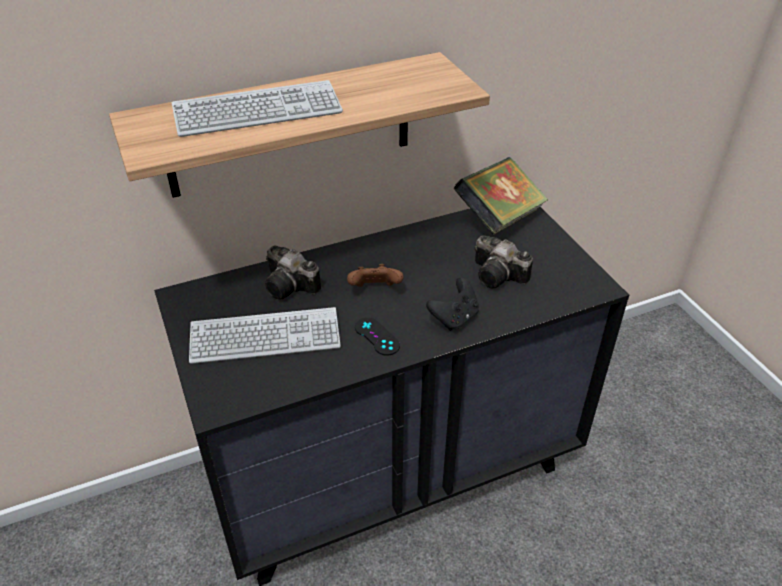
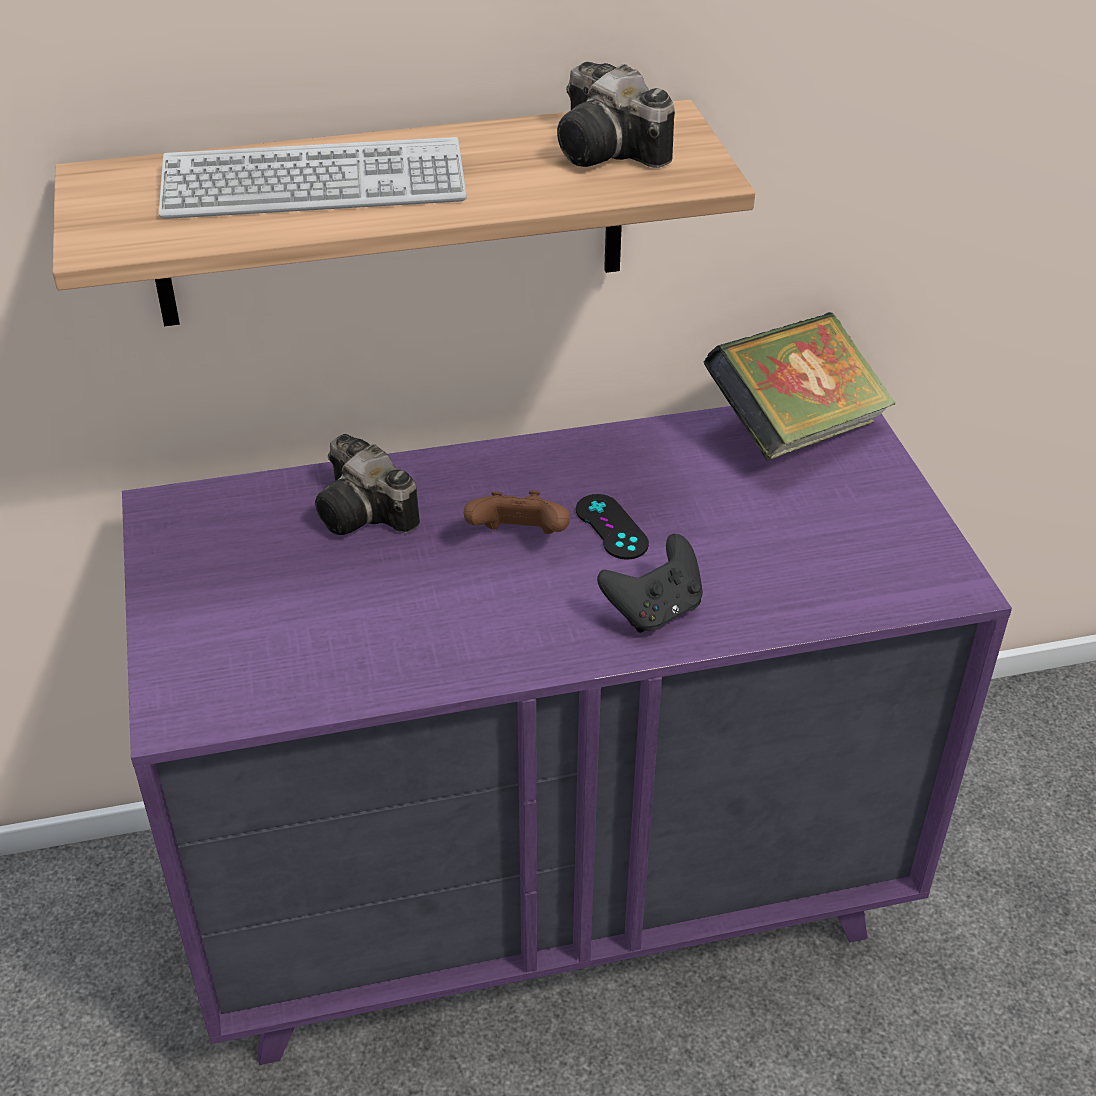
camera: 10 degrees right, 0 degrees up
black dresser [154,207,629,586] -> purple dresser [122,406,1012,1065]
keyboard [189,307,341,364] -> none
black game controller [355,318,400,356] -> black game controller moved to [576,494,649,560]
camera [475,235,533,288] -> camera moved to [557,62,675,168]

